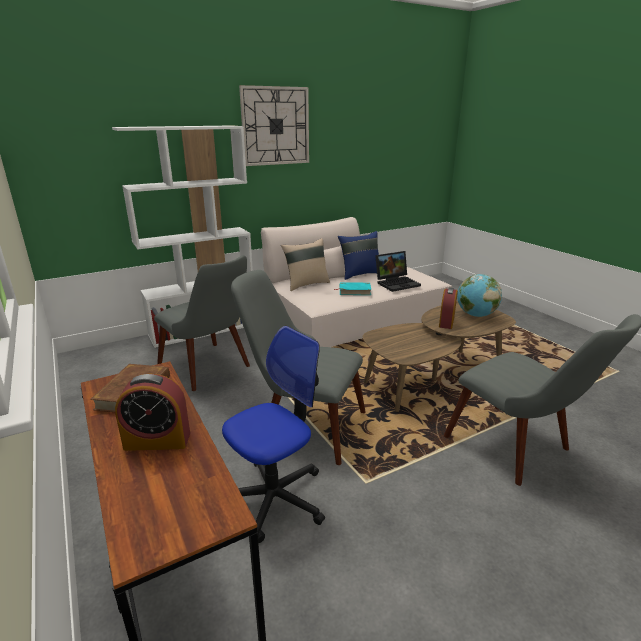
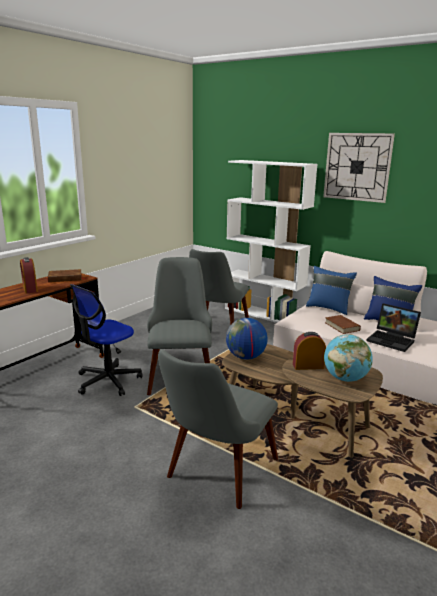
camera: 65 degrees right, 5 degrees down
office chair [222,326,325,543] -> office chair turned 105 degrees clockwise [70,284,142,396]
beige pillow [281,238,330,291] -> blue pillow [306,266,357,315]
turquoise book [334,282,371,295] -> brown book [325,315,361,334]
none -> globe [226,318,268,360]

